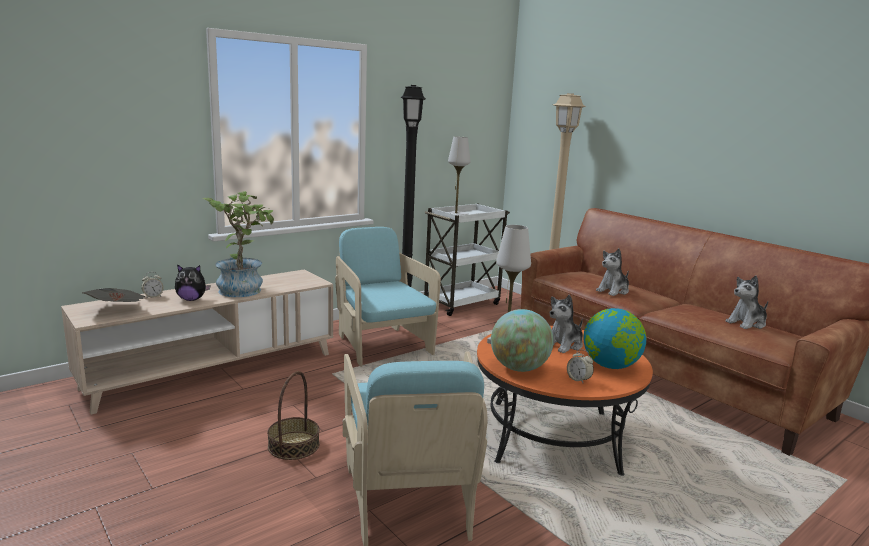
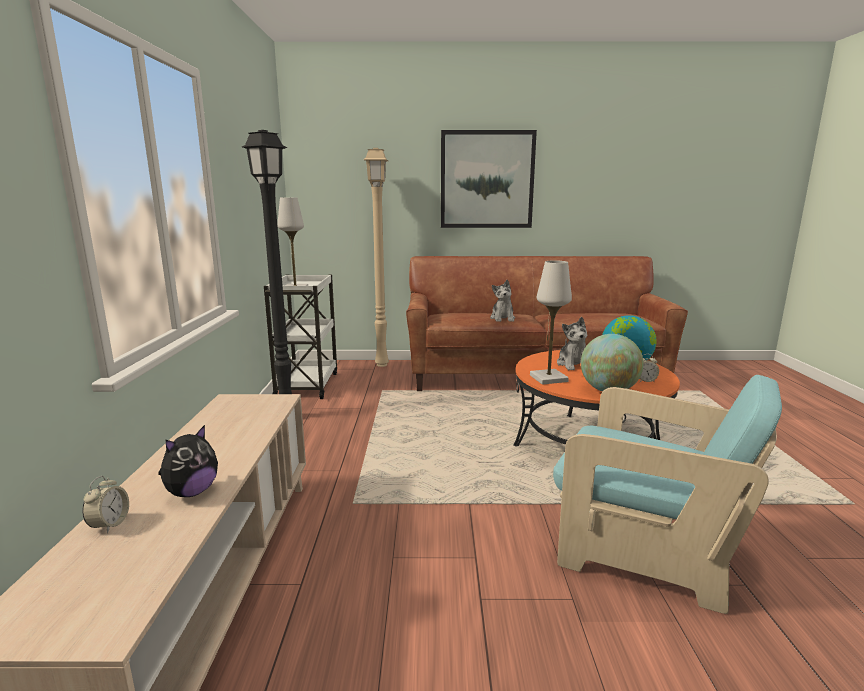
camera: 50 degrees left, 0 degrees up
newspaper [82,288,145,302] -> none
potted plant [202,191,274,297] -> none
basket [267,371,320,460] -> none
turquoise armchair [335,227,441,367] -> none
plush toy [726,275,768,329] -> none
none -> picture [441,130,537,228]

